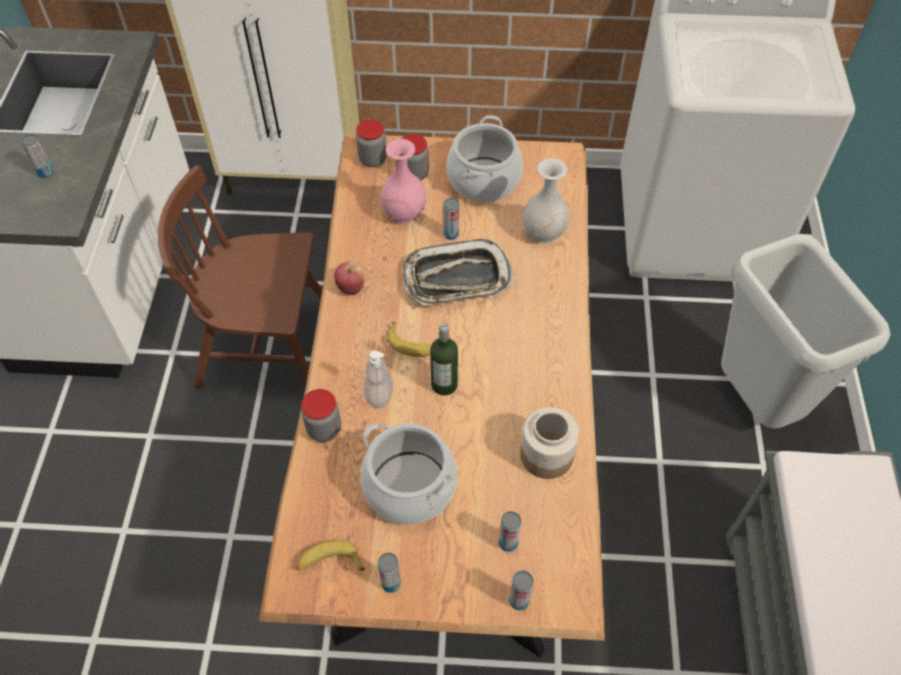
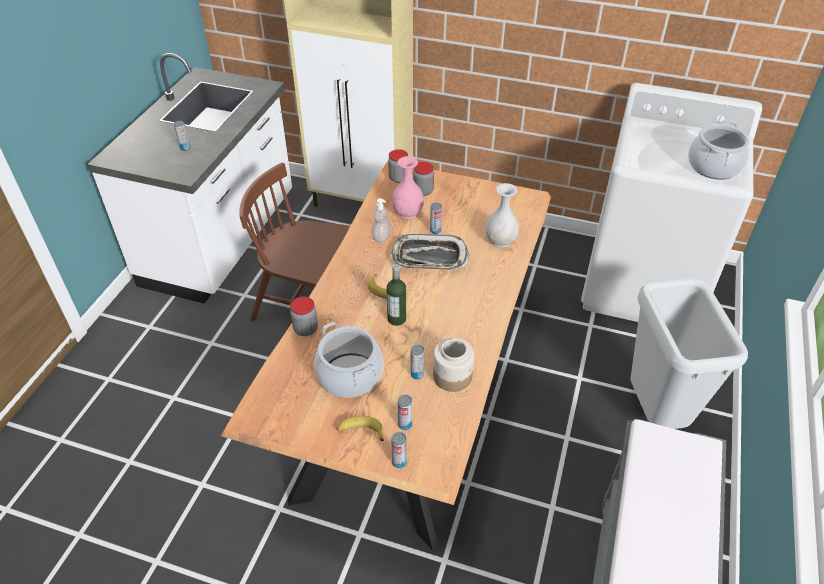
camera: 15 degrees right, 10 degrees down
banana [296,540,365,571] -> banana moved to [336,416,384,441]
apple [334,261,364,295] -> none
soap dispenser [364,350,393,408] -> soap dispenser moved to [371,198,391,242]
can [378,553,401,593] -> can moved to [411,345,424,379]
cooking pot [446,115,523,202] -> cooking pot moved to [688,120,750,179]

